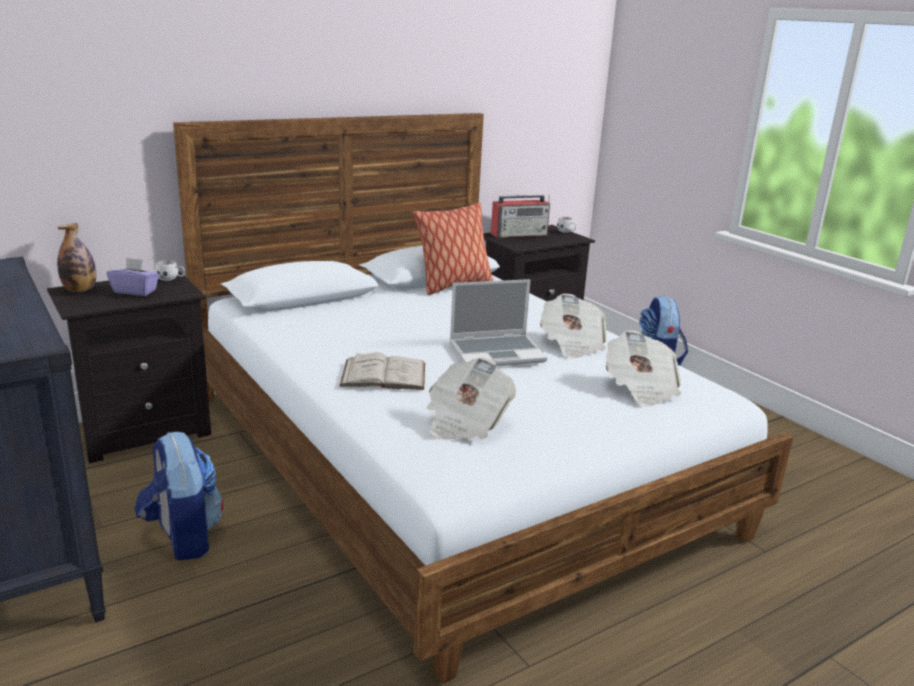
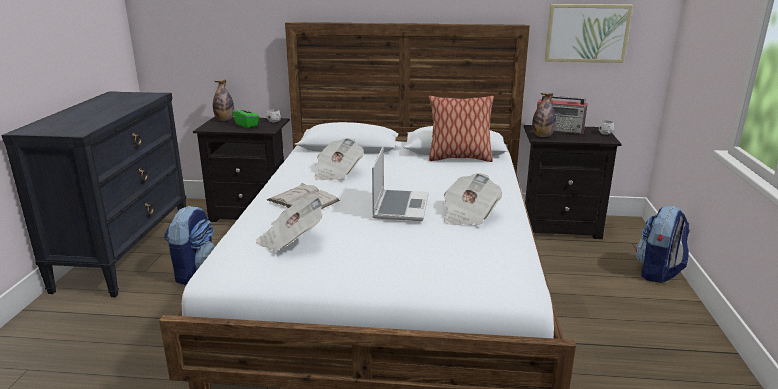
camera: 40 degrees right, 0 degrees up
purple tissue box [107,258,159,296] -> green tissue box [232,104,260,128]
laptop [450,279,547,366] -> laptop turned 105 degrees counterclockwise [372,146,429,221]
newspaper [605,330,681,407] -> newspaper moved to [315,138,364,180]
none -> bottle [532,93,556,137]
none -> picture [545,4,633,63]

